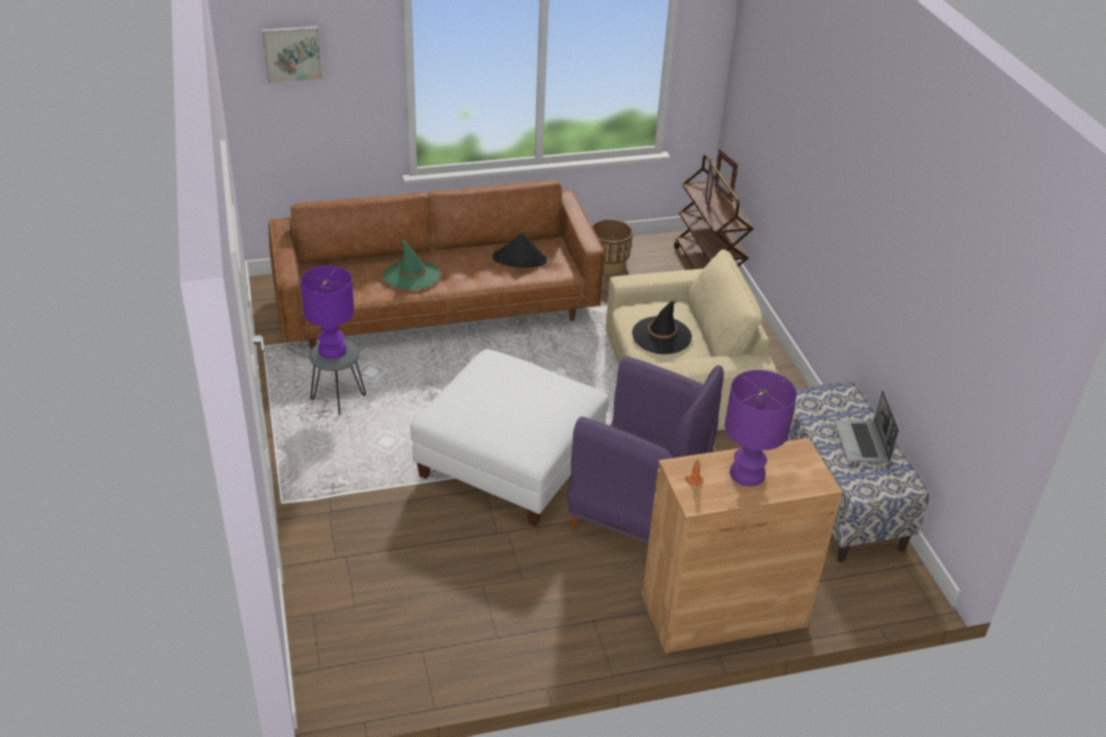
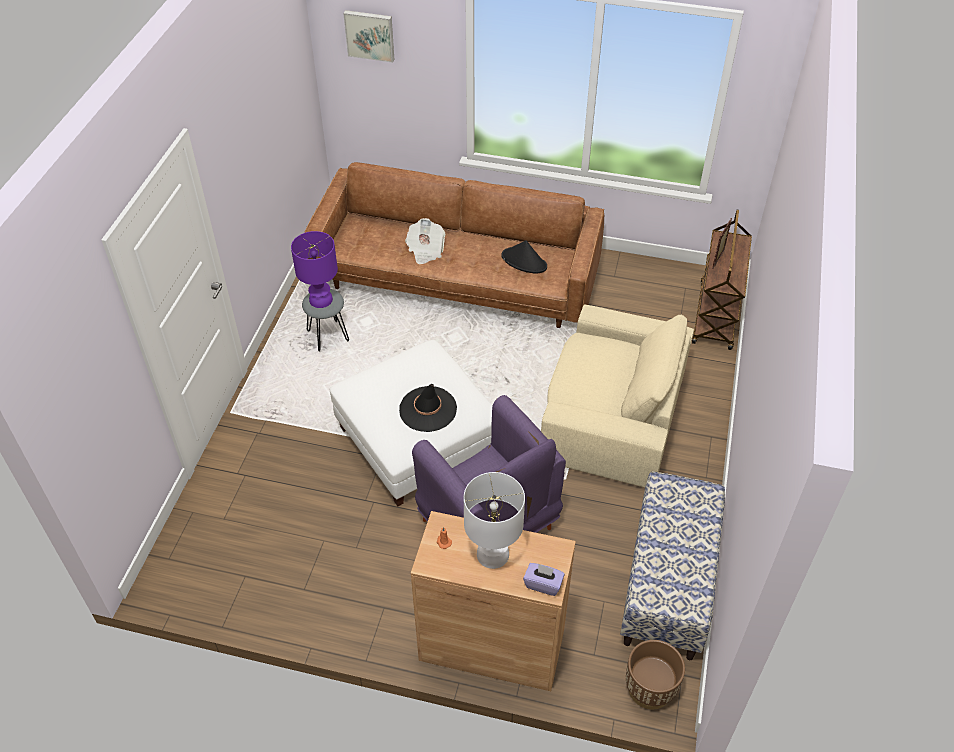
camera: 30 degrees right, 10 degrees up
green hat [383,239,440,290] -> newspaper [405,218,445,264]
brown planter [592,219,633,274] -> brown planter moved to [626,640,685,709]
black hat [632,301,692,354] -> black hat moved to [399,384,457,432]
picture frame [714,149,738,202] -> none
purple table lamp [725,370,797,487] -> white table lamp [464,472,525,569]
laptop [834,391,899,463] -> none
none -> purple tissue box [523,563,565,596]

